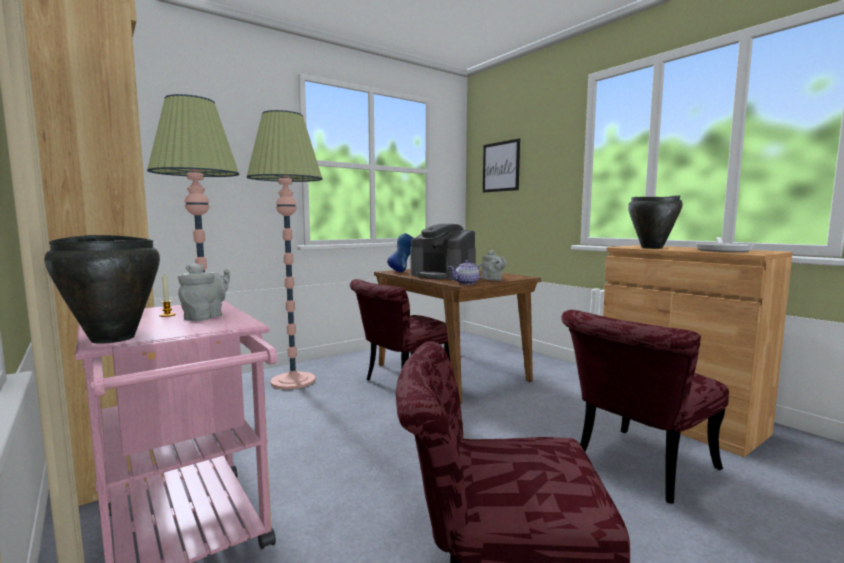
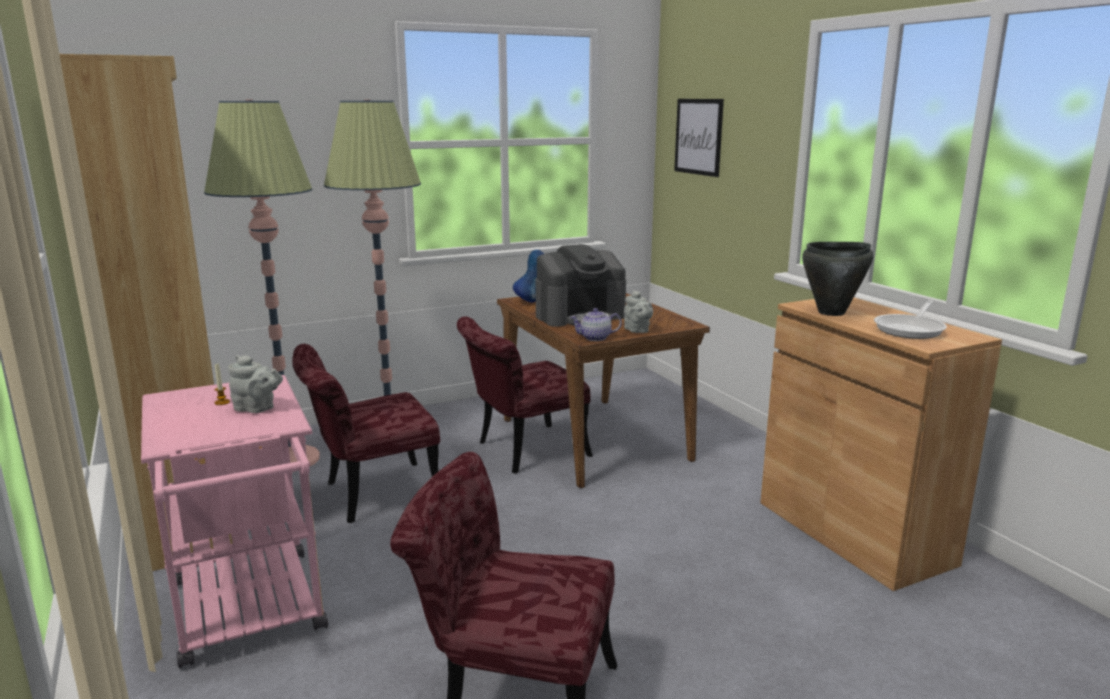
camera: 10 degrees right, 10 degrees up
black cooking pot [44,235,160,343] -> none
grey teapot [178,263,230,321] -> grey teapot turned 75 degrees clockwise [228,355,283,413]
coffee machine [411,224,476,280] -> coffee machine turned 75 degrees counterclockwise [536,244,626,327]
red chair [561,310,729,504] -> red chair moved to [292,344,440,523]

